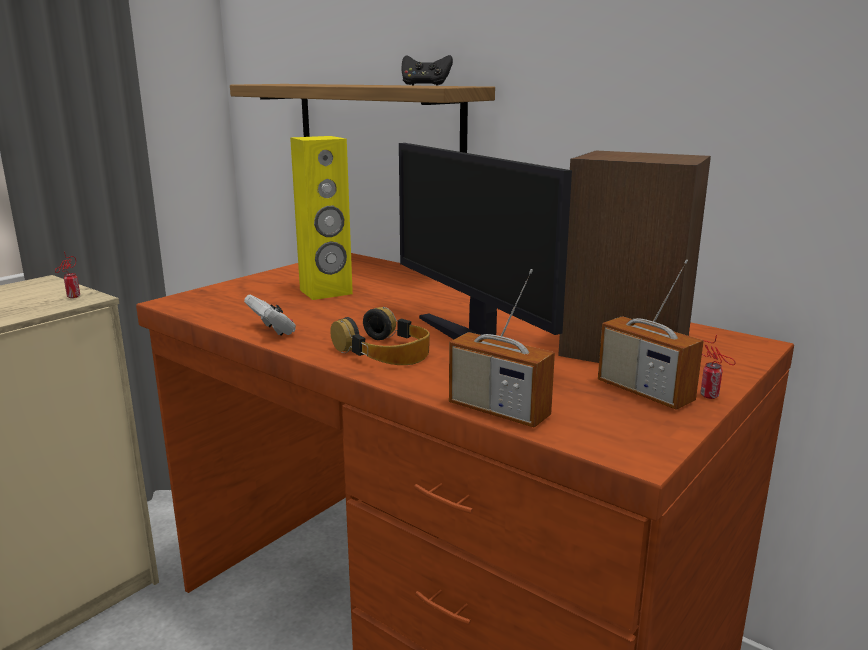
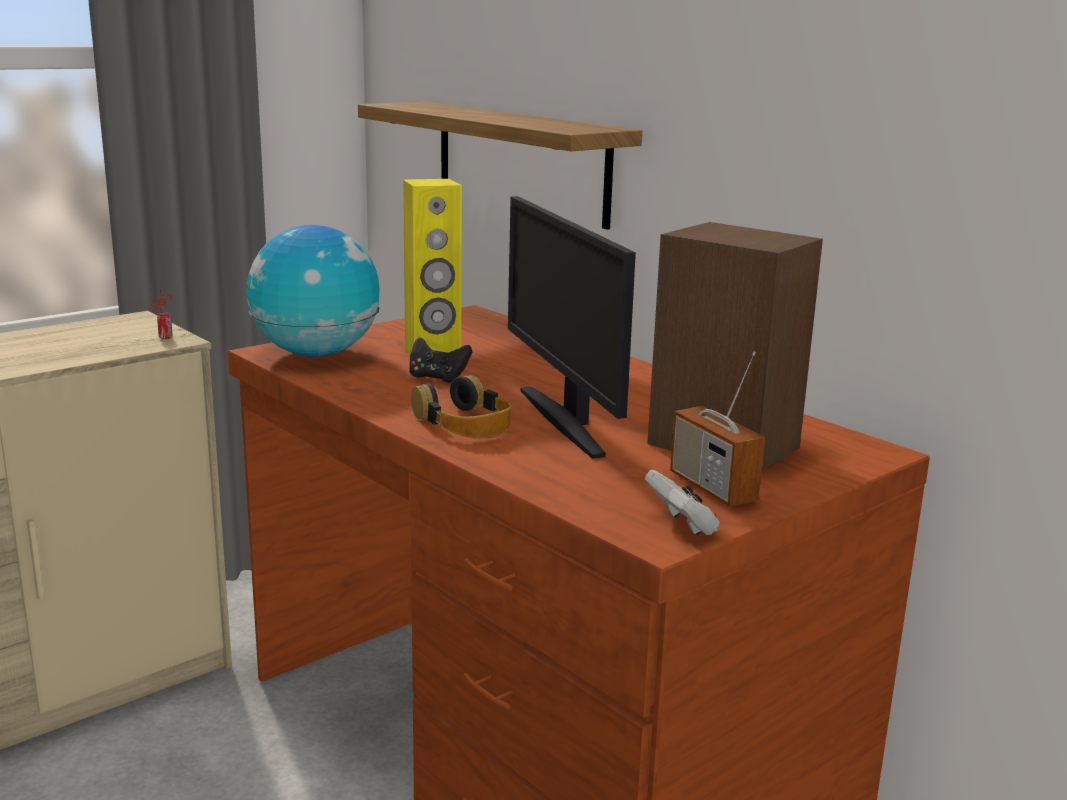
camera: 10 degrees right, 0 degrees up
white game controller [244,295,296,336] -> white game controller moved to [645,470,720,535]
black game controller [401,55,453,86] -> black game controller moved to [409,337,472,383]
radio [449,269,555,427] -> none
can [700,335,736,399] -> none
none -> globe [246,225,380,357]

